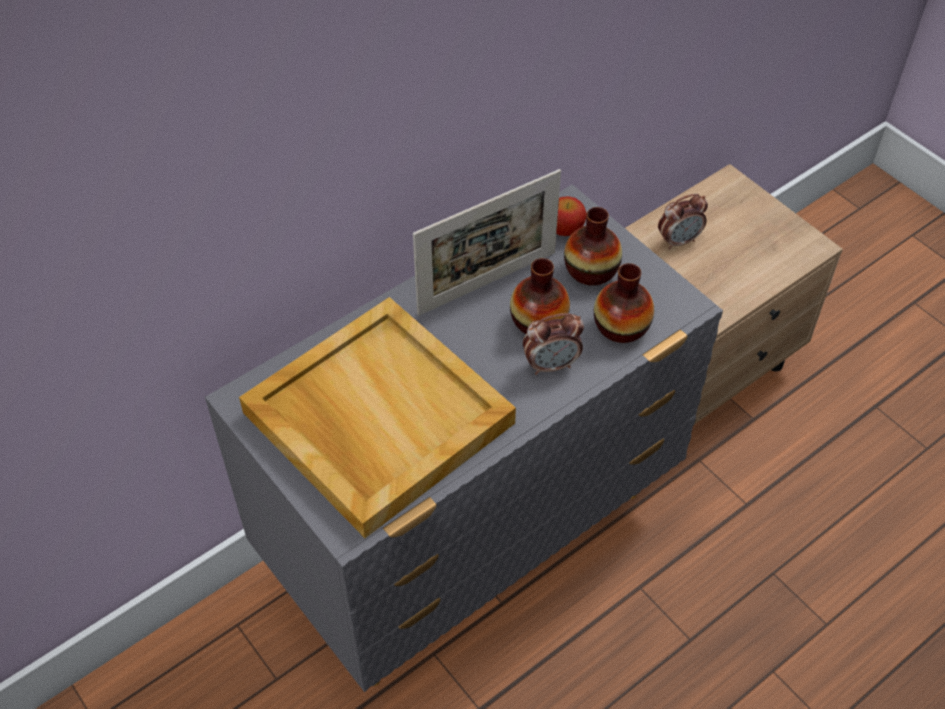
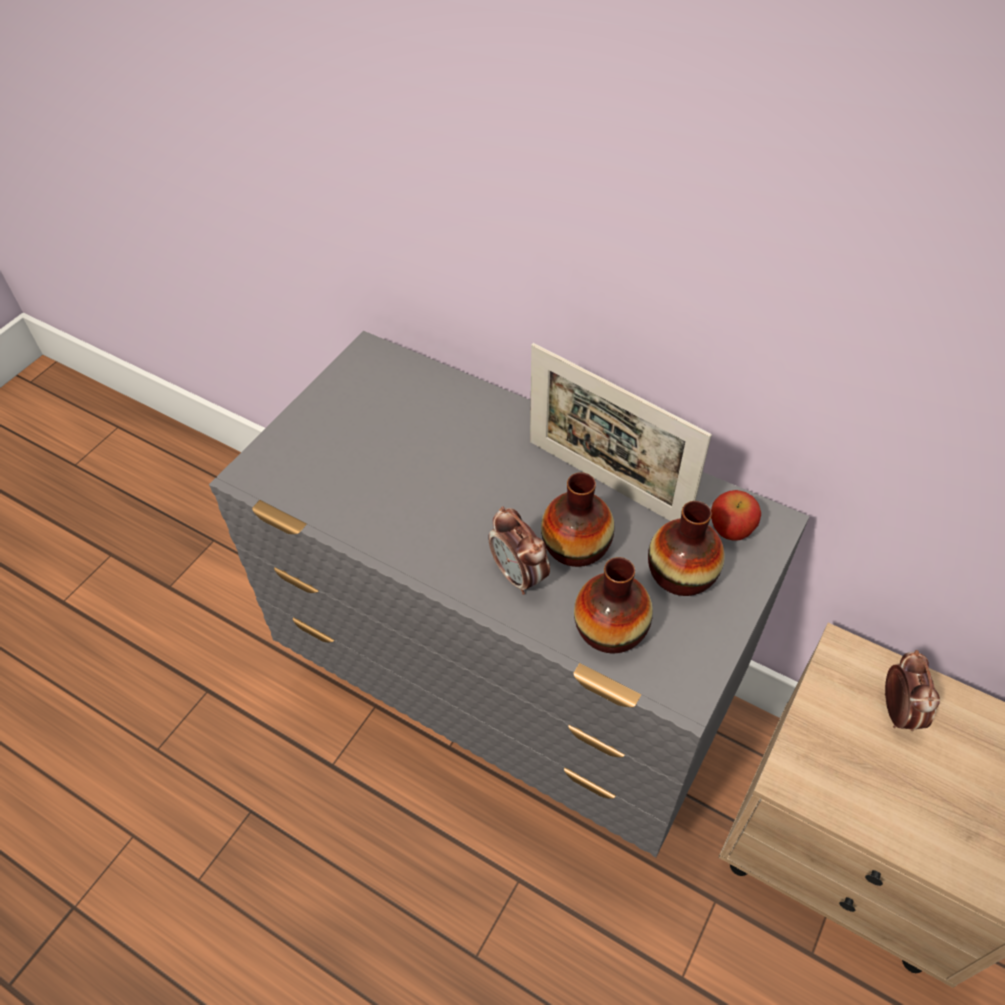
camera: 70 degrees right, 0 degrees up
beige tray [239,297,516,538] -> none
alarm clock [658,194,708,250] -> alarm clock turned 135 degrees counterclockwise [885,650,940,731]

